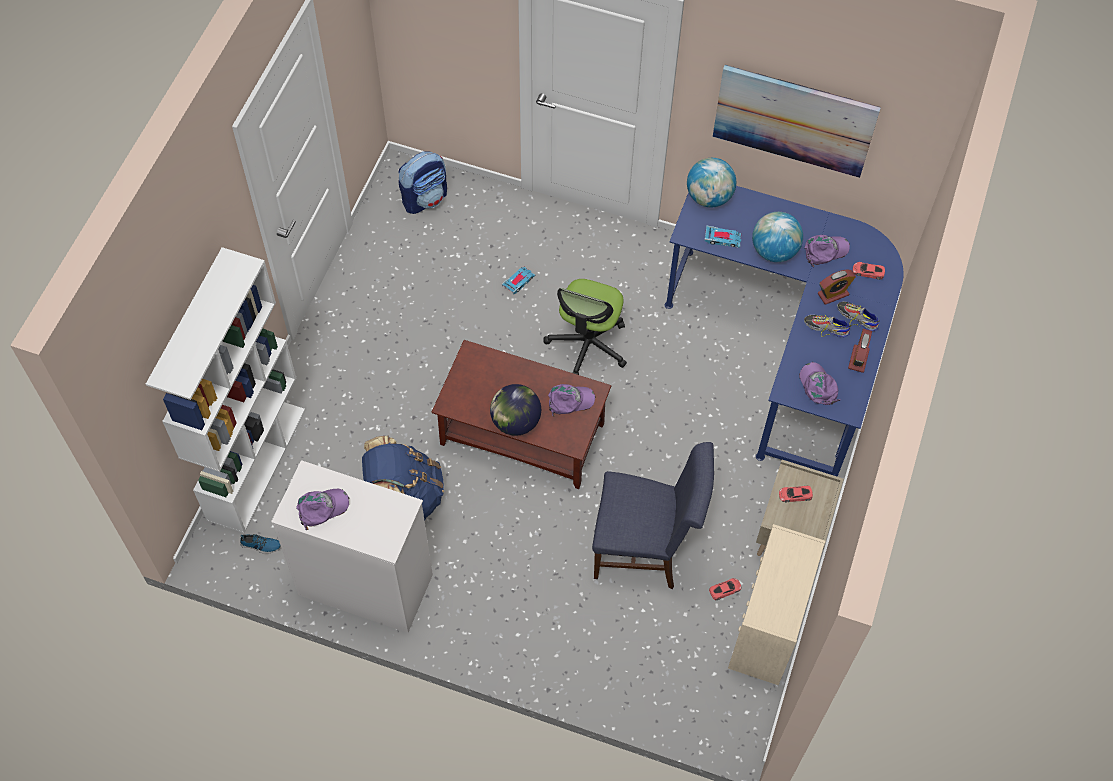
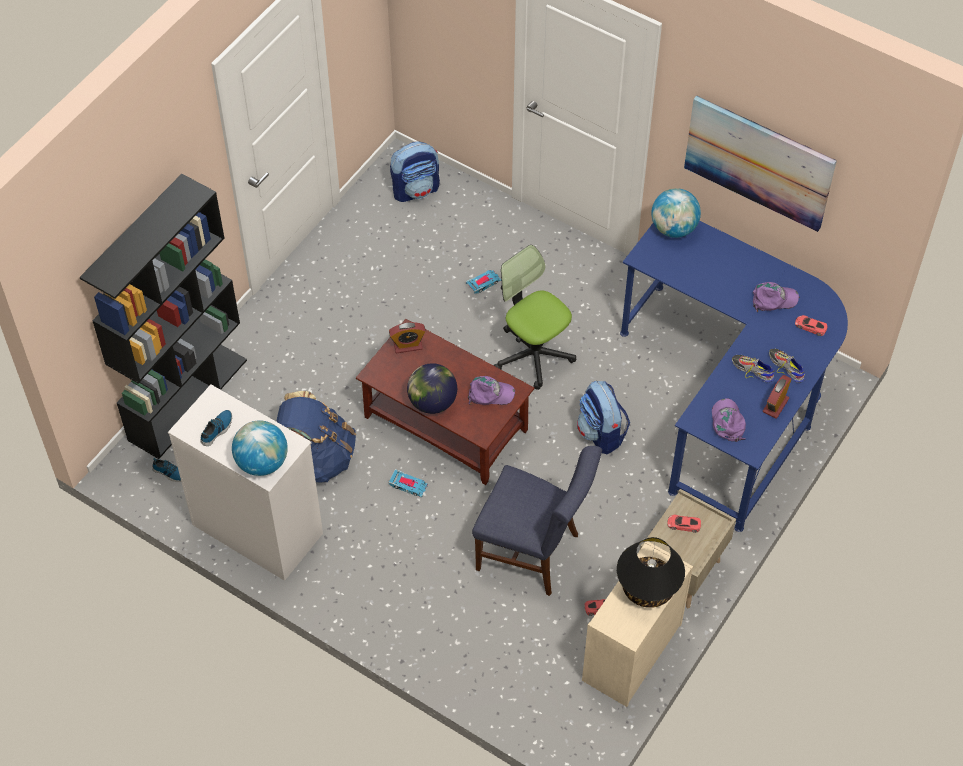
camera: 15 degrees right, 5 degrees down
white bookcase [146,247,305,533] -> black bookcase [80,174,247,459]
purple cap [296,489,350,530] -> shoe [201,410,232,446]
office chair [543,279,627,375] -> office chair turned 105 degrees clockwise [494,245,577,390]
toy car [704,225,742,248] -> toy car moved to [388,469,428,498]
globe [752,212,803,262] -> globe moved to [232,420,288,476]
alarm clock [818,270,856,305] -> alarm clock moved to [389,322,426,354]
none -> backpack [577,381,630,454]
none -> black table lamp [617,537,685,608]

